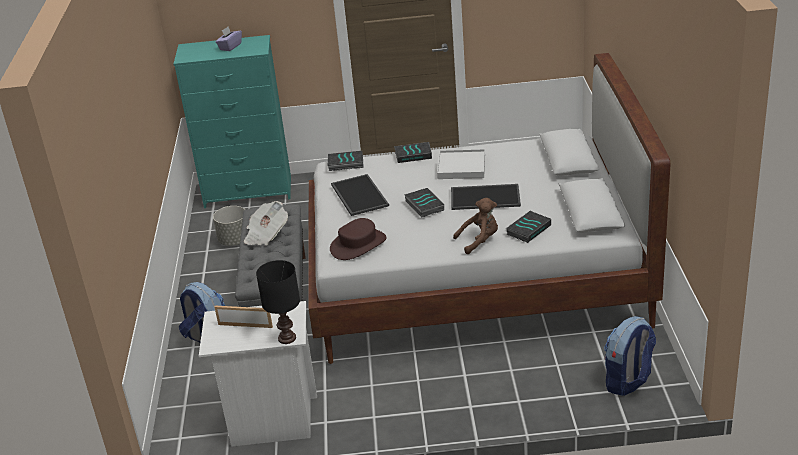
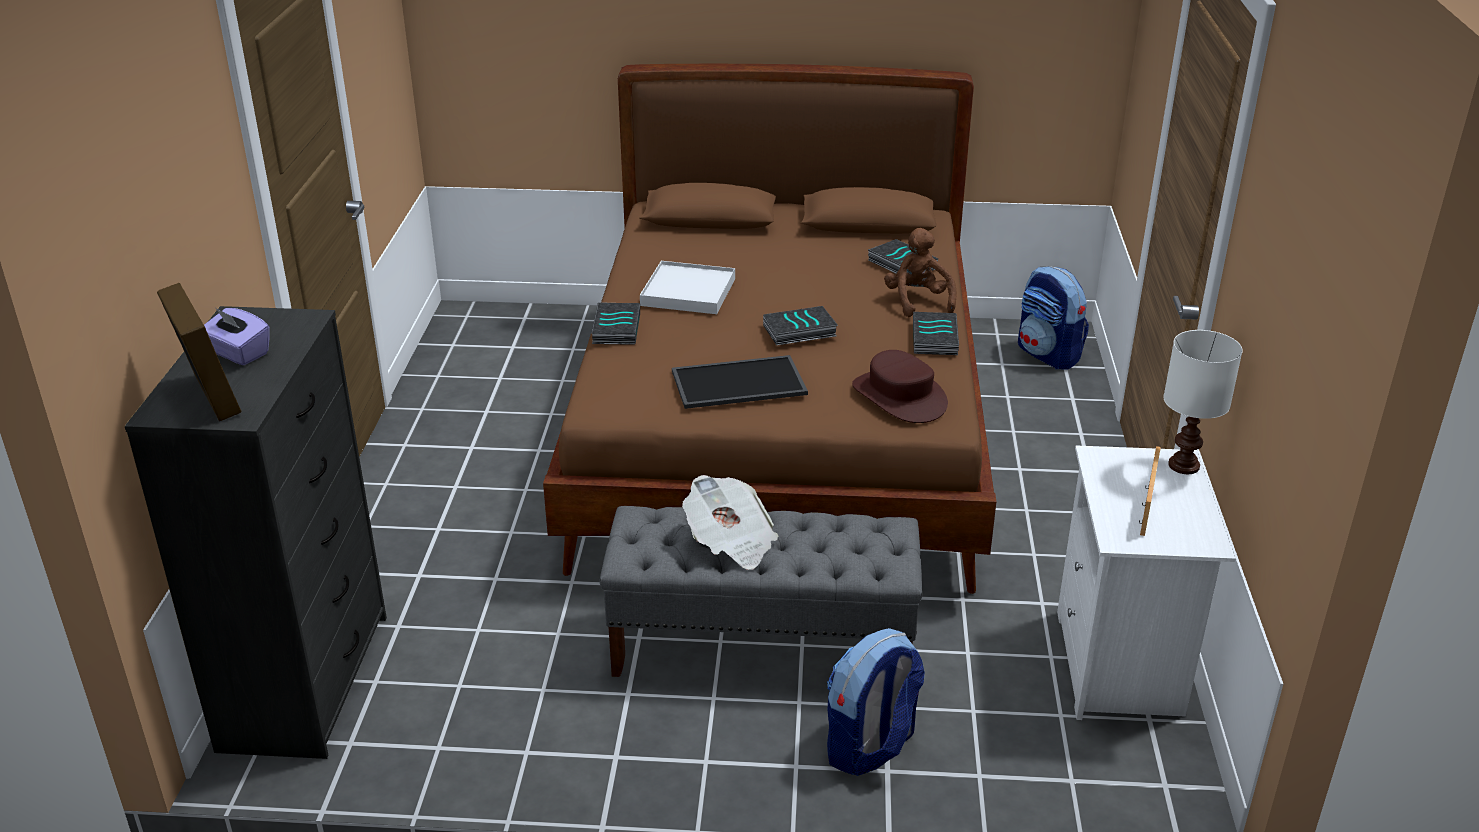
camera: 85 degrees left, 0 degrees up
turquoise dresser [174,35,291,208] -> black dresser [124,306,387,759]
grey planter [213,206,245,246] -> none
black table lamp [256,260,300,344] -> white table lamp [1163,330,1243,474]
white bed [308,53,670,364] -> brown bed [543,64,996,594]
book [327,151,364,171] -> book moved to [913,312,959,355]
tray [451,184,521,210] -> none
none -> picture frame [157,283,241,422]

